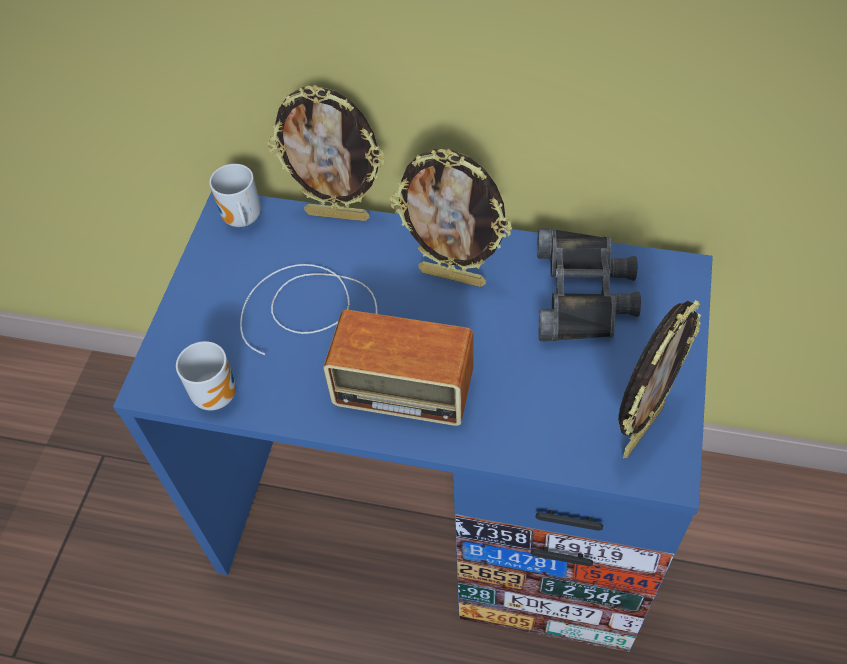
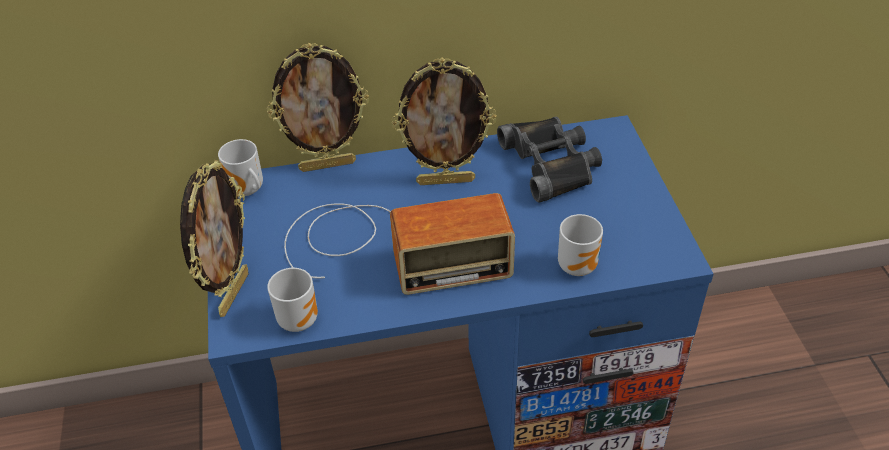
camera: 25 degrees left, 10 degrees down
picture frame [618,300,701,458] -> picture frame moved to [180,160,249,317]
none -> mug [558,214,603,276]

